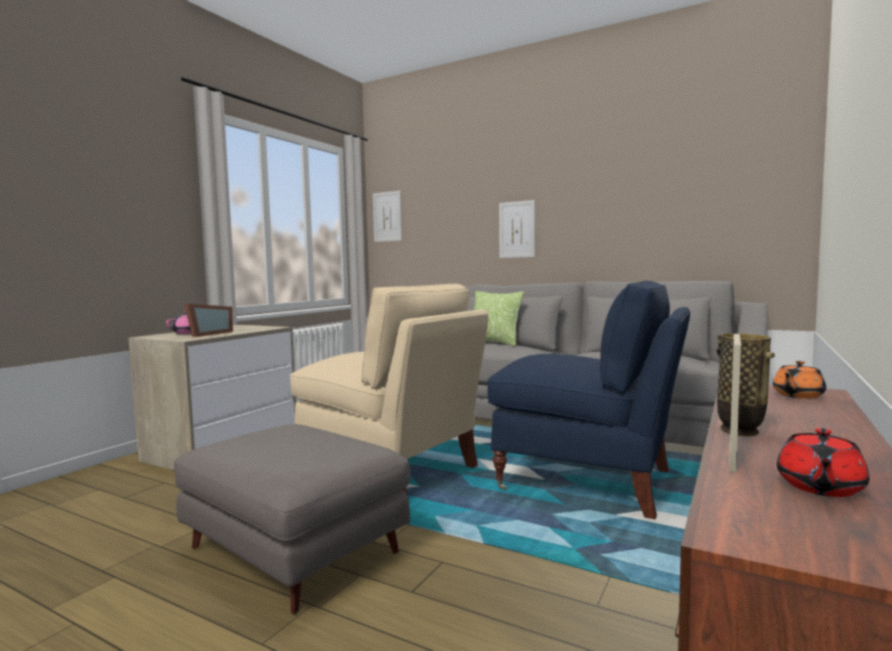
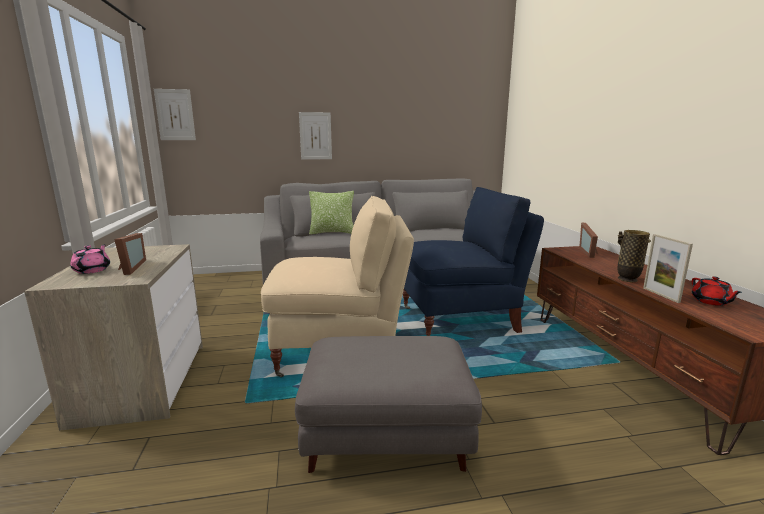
camera: 40 degrees left, 10 degrees up
orange teapot [773,361,826,399] -> picture frame [579,223,598,258]

